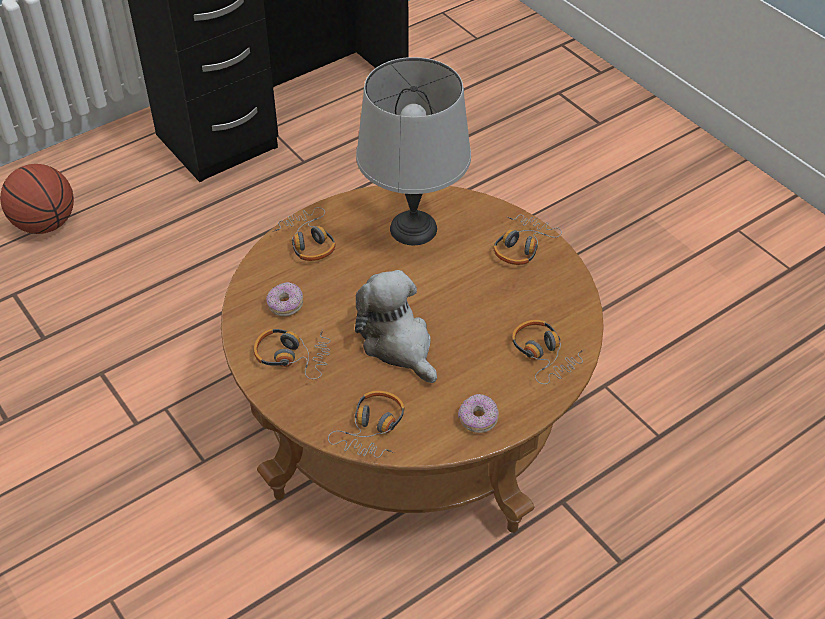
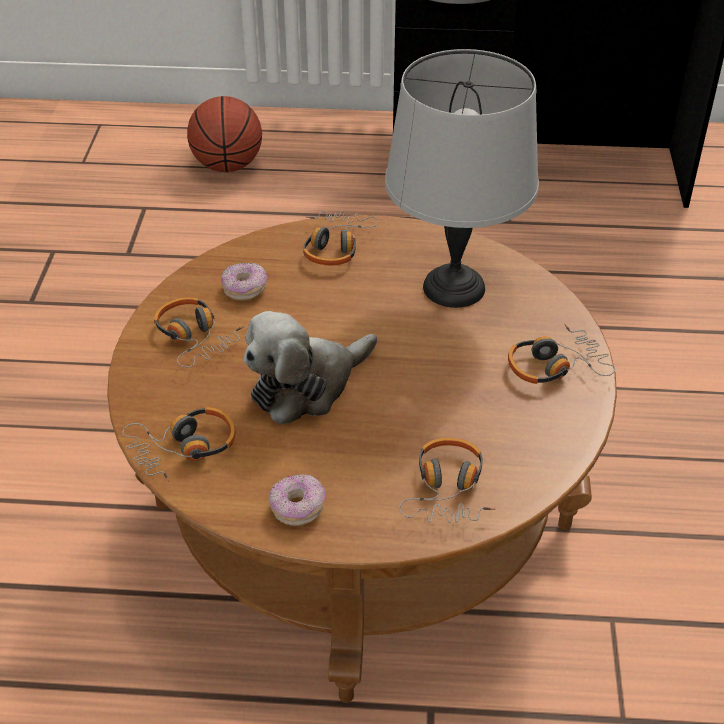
camera: 40 degrees right, 5 degrees down
plush toy [355,270,437,383] -> plush toy turned 135 degrees counterclockwise [244,311,377,425]

